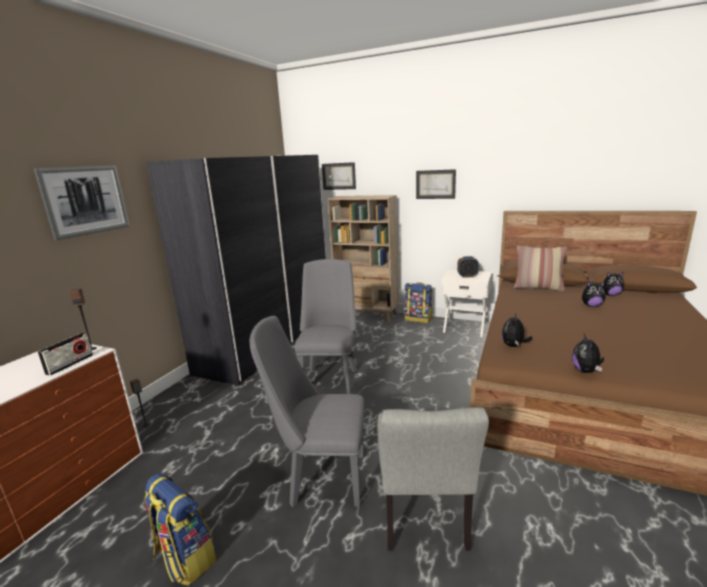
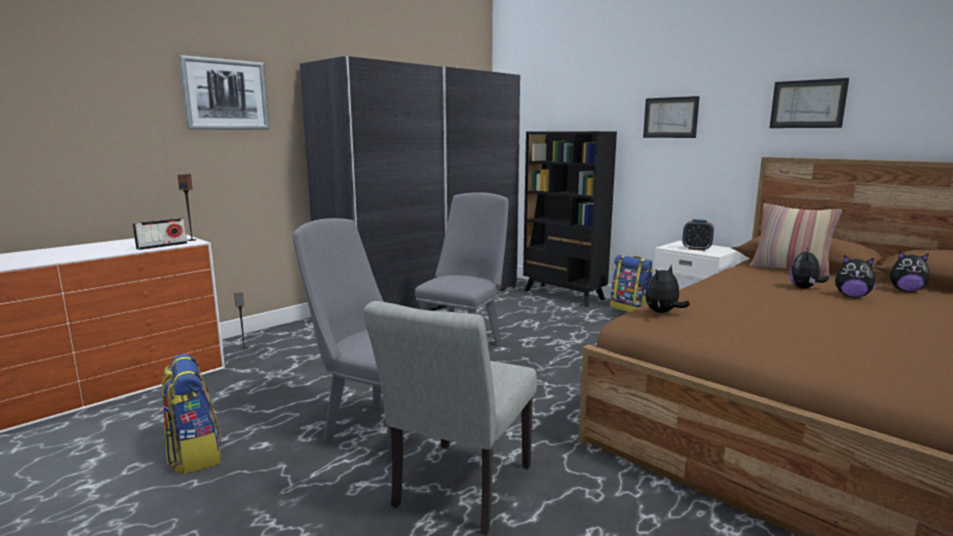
camera: 20 degrees right, 5 degrees down
picture [322,162,356,190] -> picture moved to [770,78,849,128]
beige bookcase [328,195,399,323] -> black bookcase [523,131,617,307]
plush toy [572,334,604,373] -> plush toy moved to [790,248,829,289]

